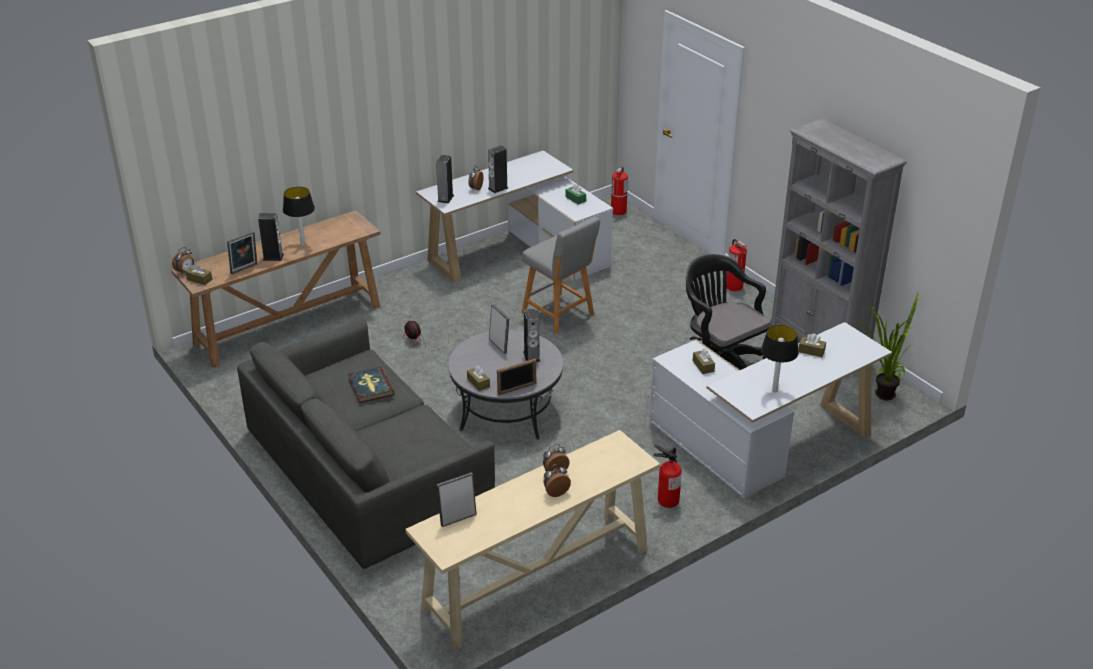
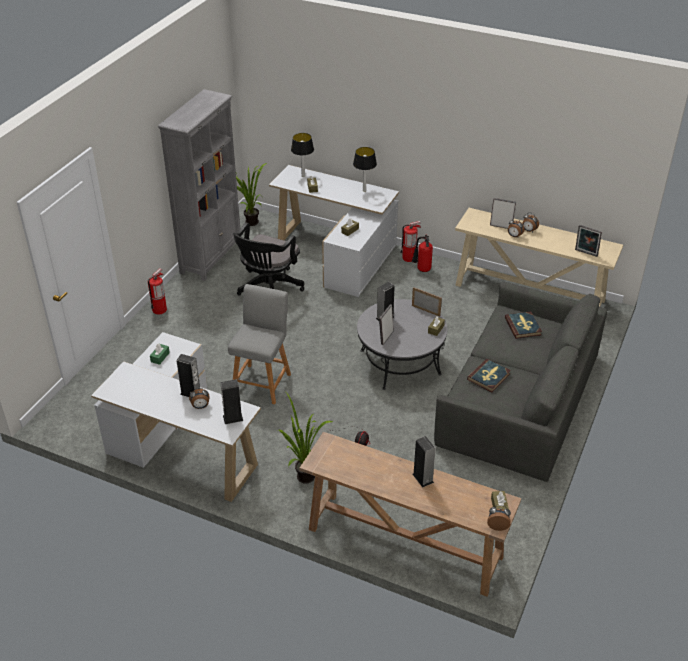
camera: 120 degrees left, 5 degrees up
picture frame [227,231,257,274] -> picture frame moved to [490,198,516,229]
table lamp [283,187,315,246] -> table lamp moved to [291,133,314,177]
fire extinguisher [611,167,628,215] -> fire extinguisher moved to [400,221,421,262]
none -> potted plant [278,392,333,484]
none -> book [505,311,542,339]

